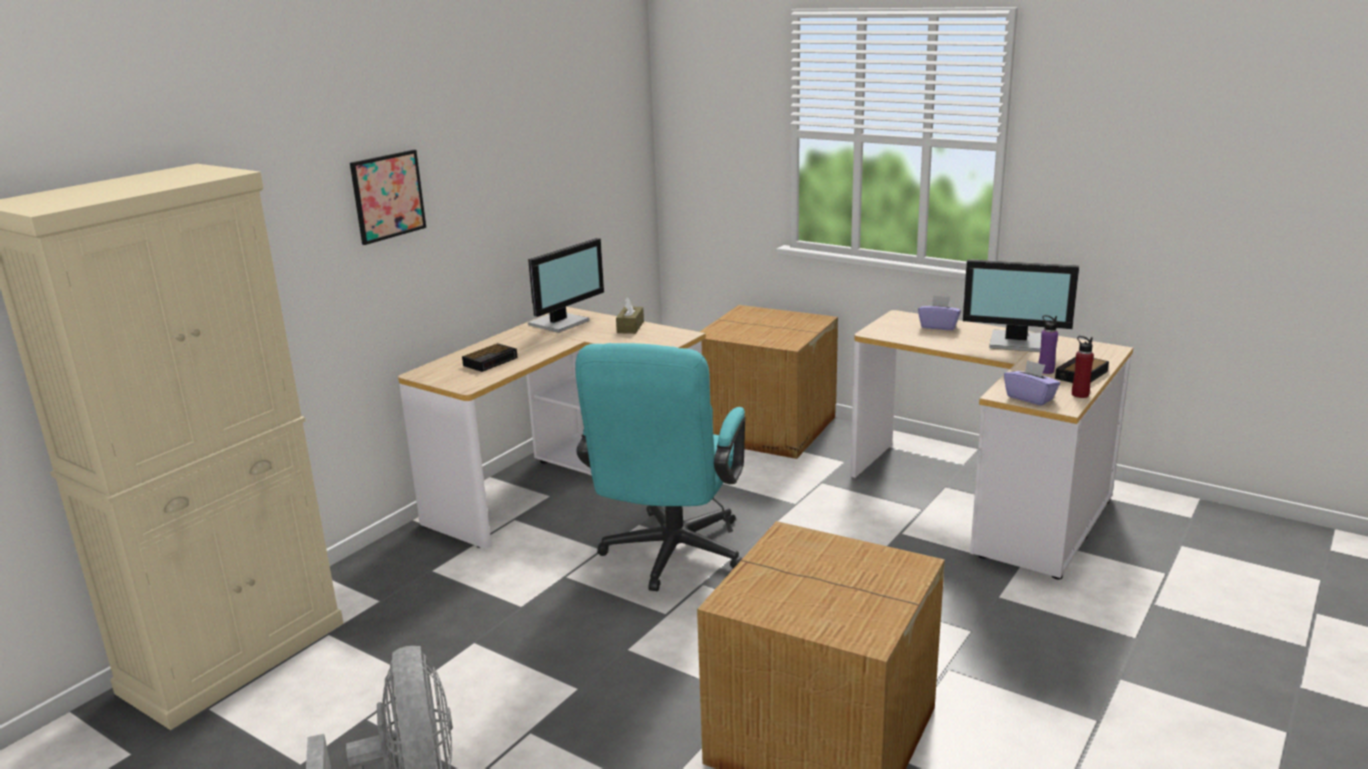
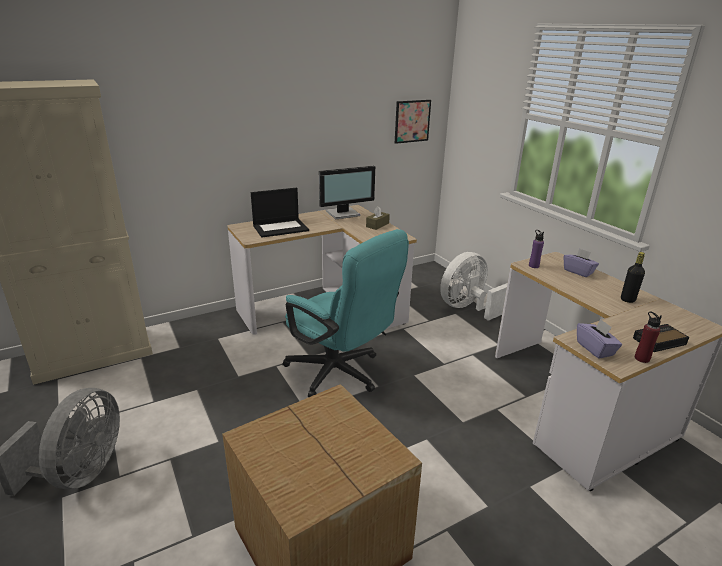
camera: 25 degrees right, 5 degrees up
picture [350,150,426,245] -> picture moved to [395,100,431,144]
alarm clock [462,343,518,372] -> laptop [251,187,309,238]
turquoise office chair [575,343,746,591] -> turquoise office chair turned 90 degrees counterclockwise [282,229,409,397]
cardboard box [700,305,838,459] -> white fan [440,252,508,321]
monitor [963,259,1079,352] -> black bottle [621,252,645,303]
purple bottle [1039,315,1058,374] -> purple bottle moved to [529,230,544,268]

